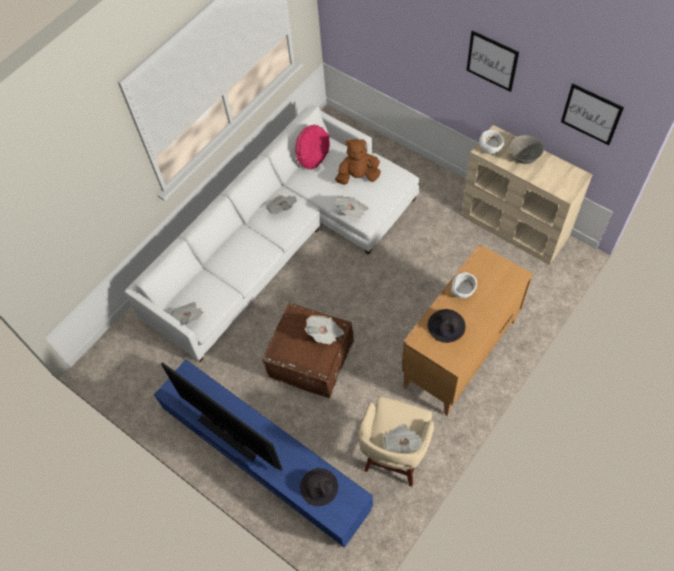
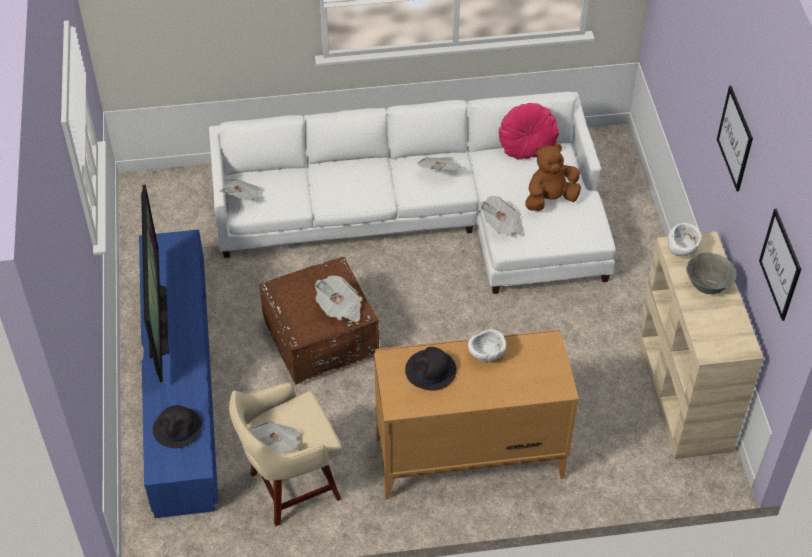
camera: 40 degrees right, 10 degrees down
brown plush toy [335,139,381,185] -> brown plush toy turned 60 degrees counterclockwise [525,144,581,211]

